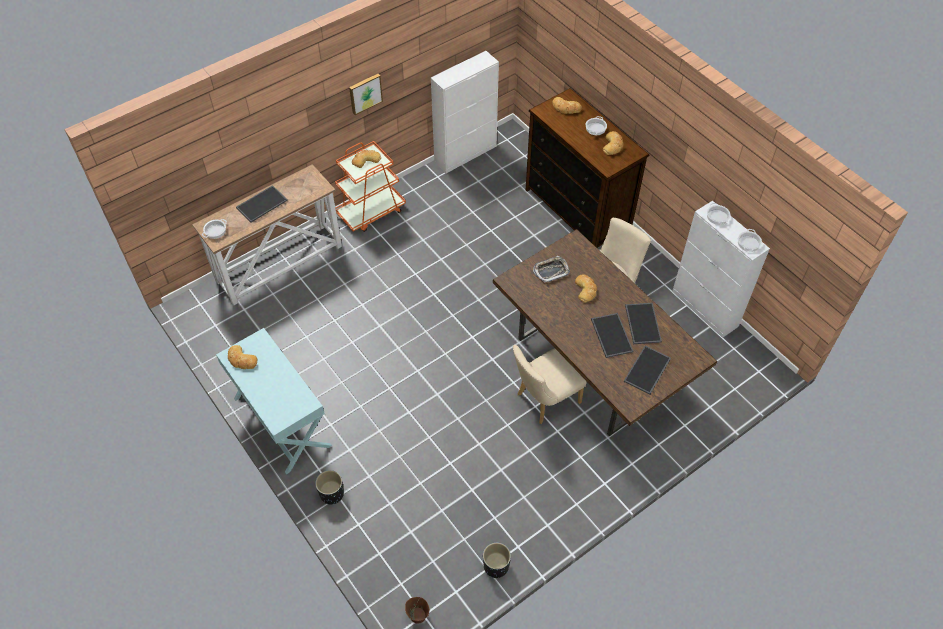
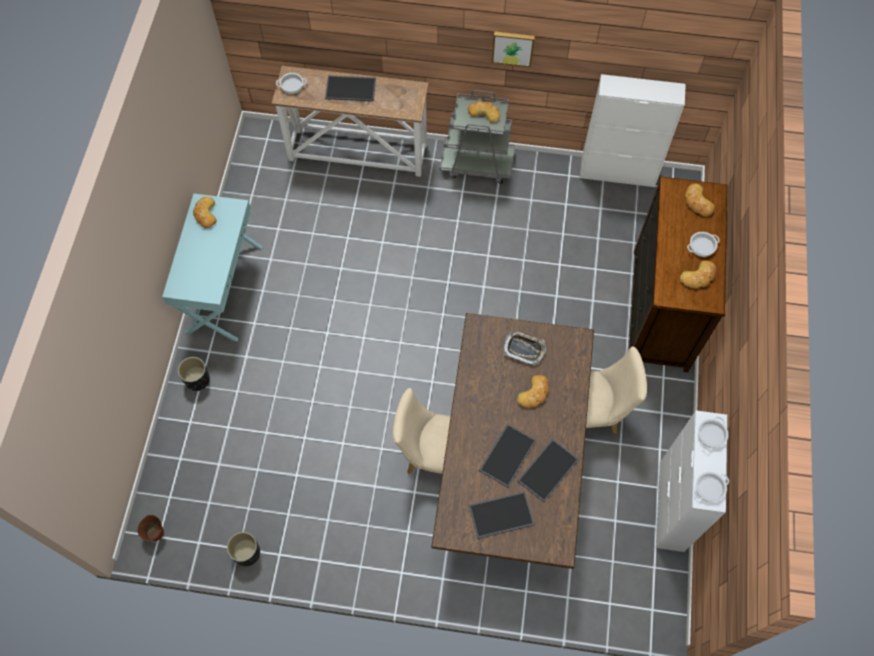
camera: 45 degrees right, 10 degrees up
orange cart [335,141,406,232] -> grey cart [440,90,515,184]

